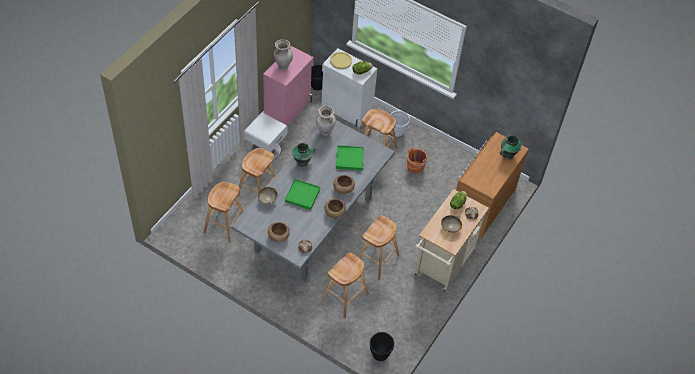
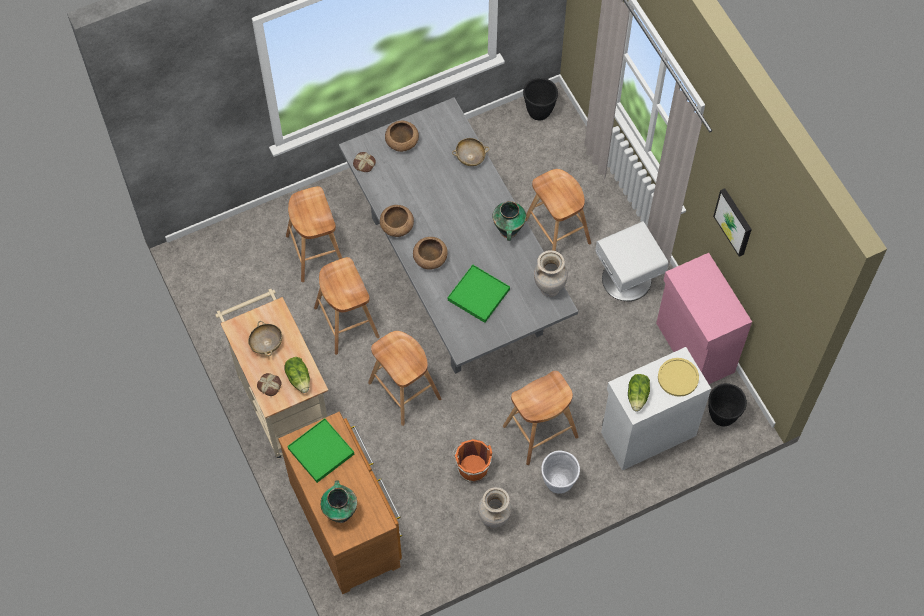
camera: 125 degrees right, 10 degrees up
brown stool [204,181,244,243] -> brown stool moved to [368,331,441,426]
beige vase [274,39,293,70] -> beige vase moved to [478,487,512,529]
green tray [285,179,320,210] -> green tray moved to [287,418,354,483]
black planter [370,332,394,361] -> black planter moved to [523,78,558,120]
none -> picture [713,188,752,257]

